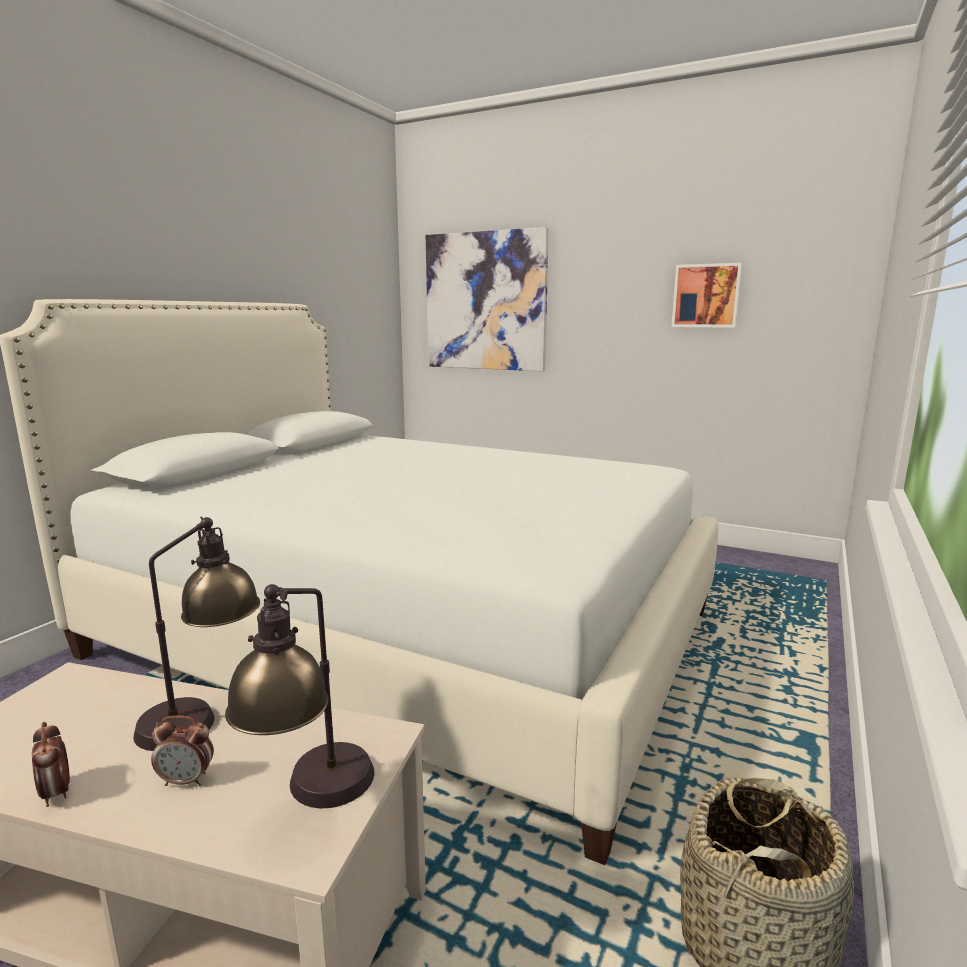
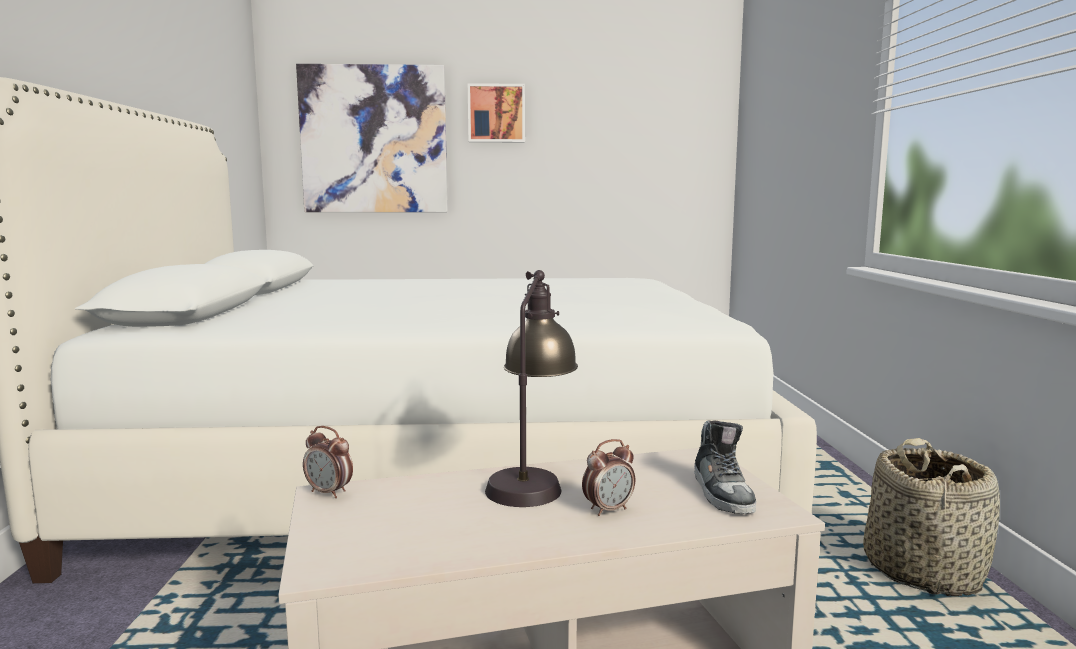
camera: 30 degrees left, 5 degrees down
alarm clock [32,722,70,807] -> alarm clock moved to [303,426,353,498]
table lamp [225,584,375,808] -> shoe [694,420,756,514]
picture [672,263,742,328] -> picture moved to [468,83,525,142]

